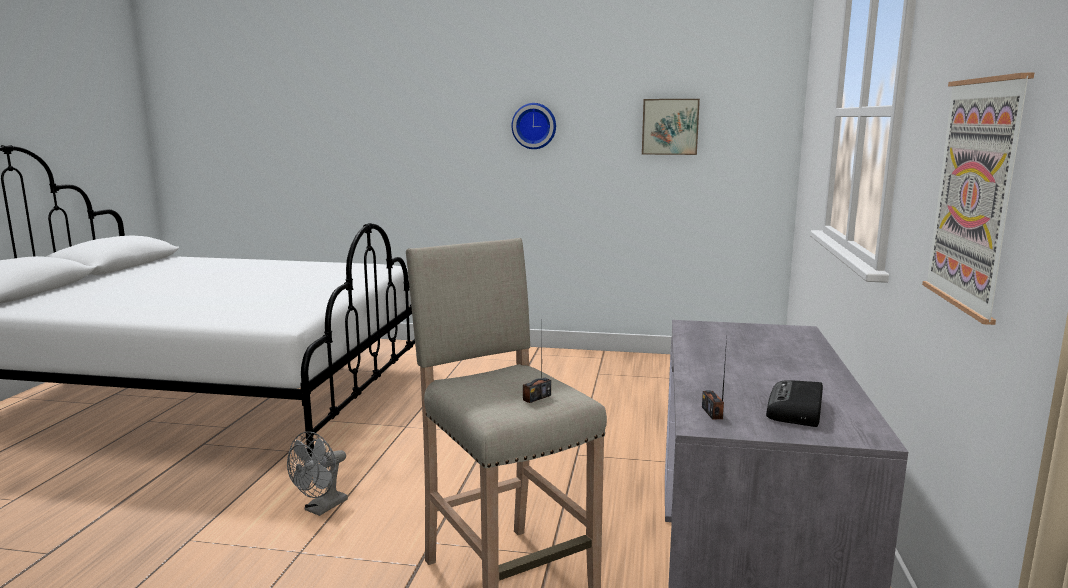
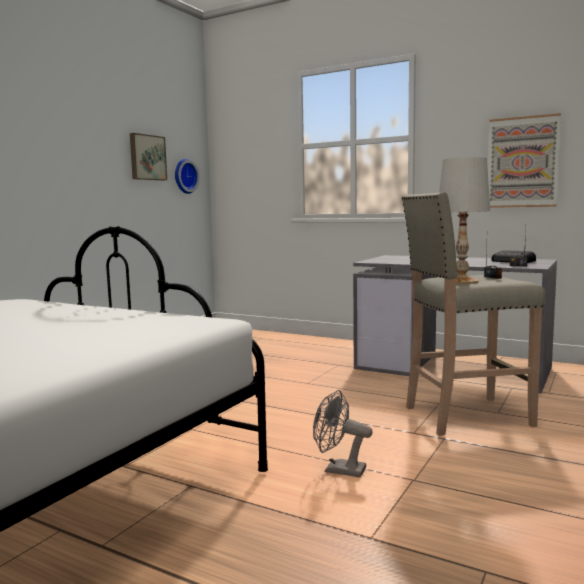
camera: 70 degrees left, 5 degrees down
grey fan [287,431,348,516] -> grey fan turned 150 degrees clockwise [313,390,373,477]
wall clock [512,103,556,149] -> wall clock moved to [175,159,200,194]
none -> white table lamp [439,157,490,284]

